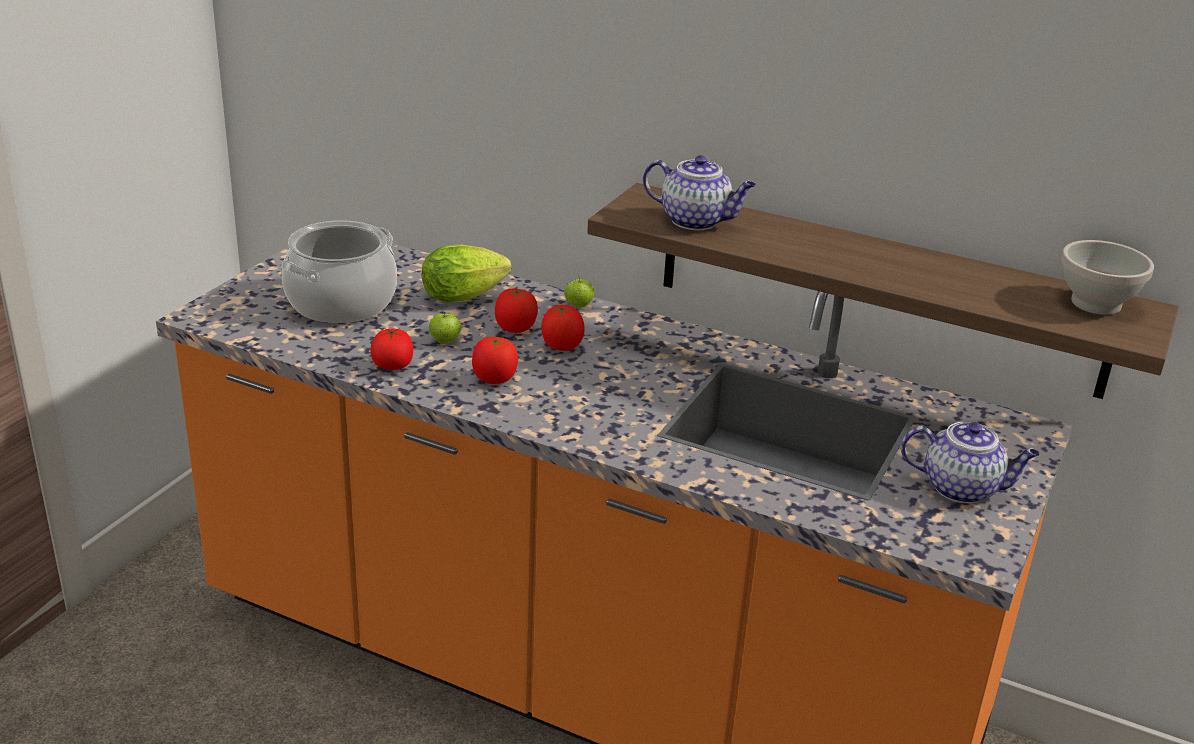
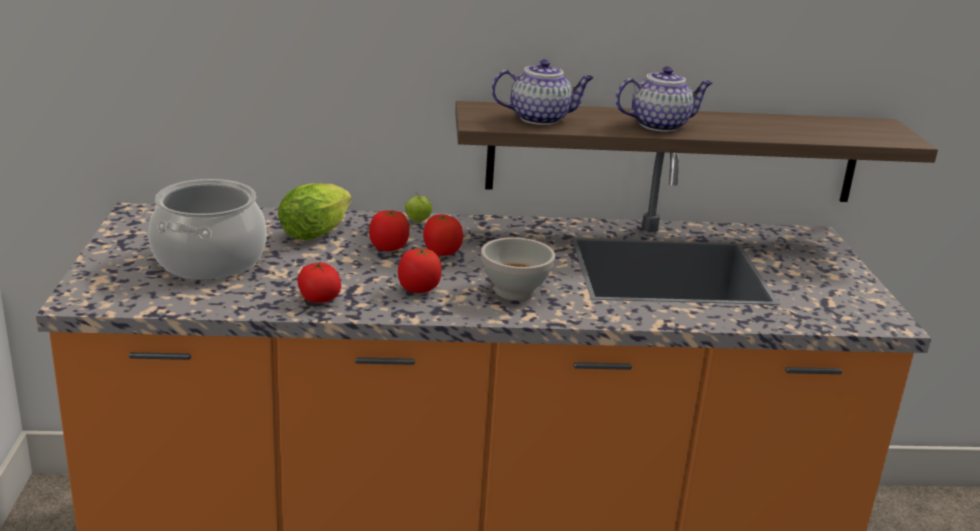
camera: 30 degrees left, 5 degrees down
apple [429,313,461,344] -> none
teapot [901,422,1040,503] -> teapot moved to [615,66,712,132]
white bowl [1061,240,1154,315] -> white bowl moved to [481,237,555,301]

